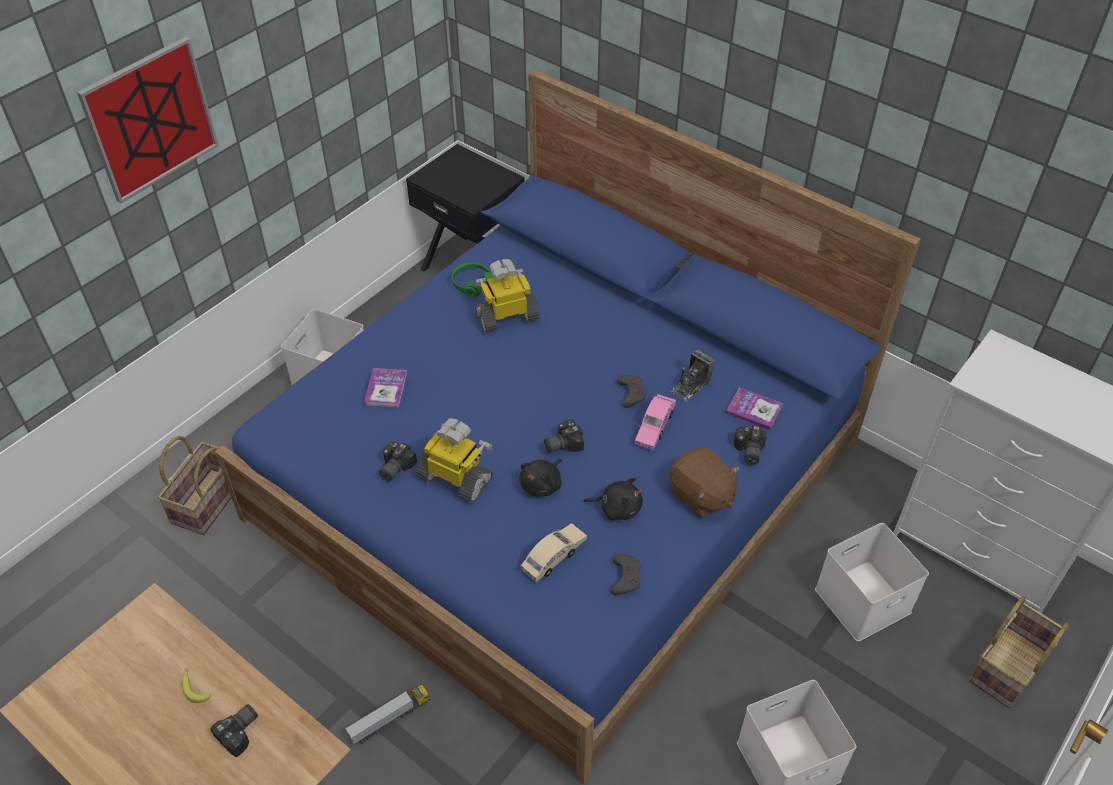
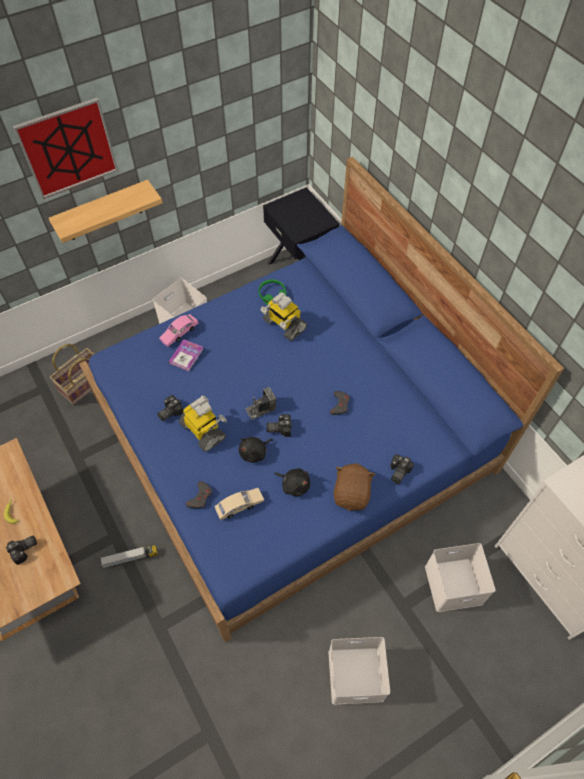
camera: 20 degrees right, 10 degrees up
toy robot [475,259,540,333] -> toy robot turned 135 degrees counterclockwise [261,292,307,341]
grey game controller [611,554,641,595] -> grey game controller moved to [186,481,212,508]
pink toy car [635,394,676,450] -> pink toy car moved to [159,314,198,347]
brown plush toy [669,447,740,518] -> brown plush toy turned 150 degrees counterclockwise [334,463,375,511]
camera [670,350,715,402] -> camera moved to [245,387,276,420]
book [726,388,783,430] -> none
basket [969,596,1069,708] -> none
none -> shelf [49,180,162,243]

